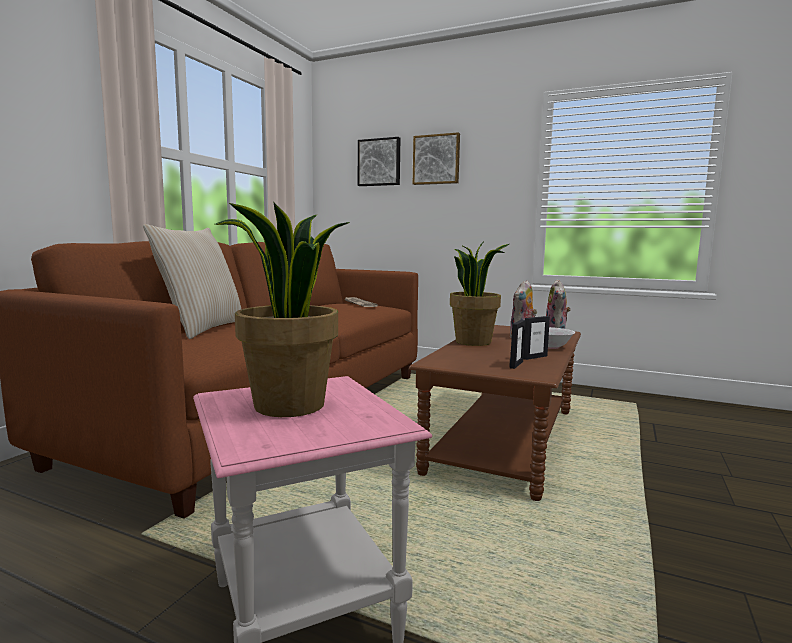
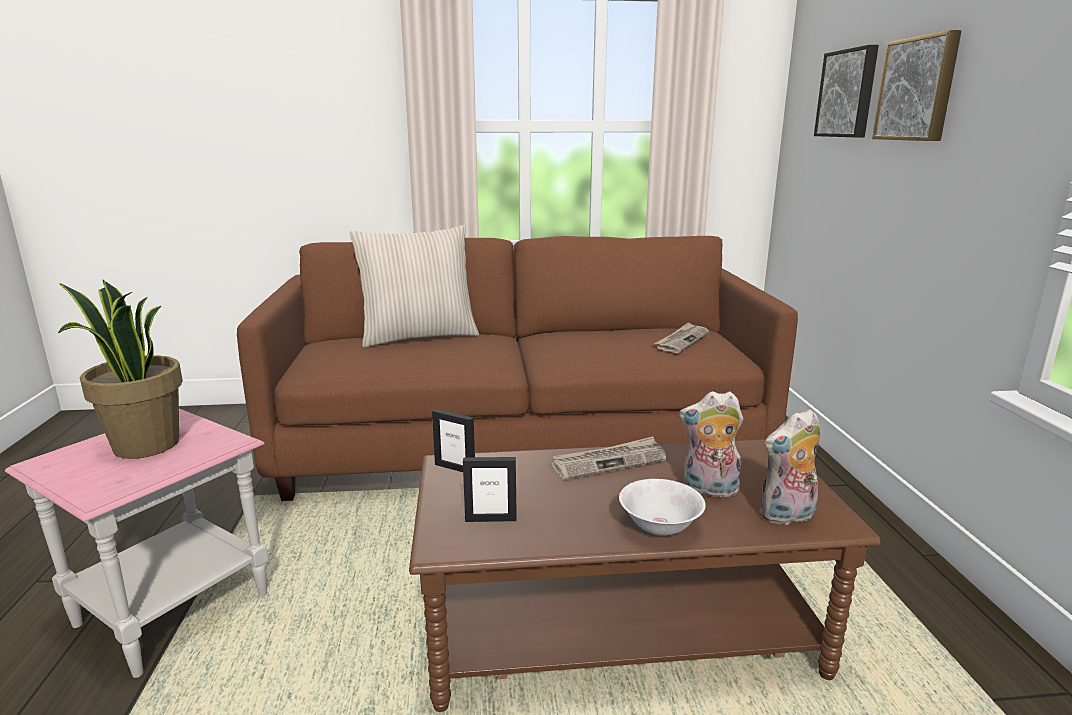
camera: 60 degrees right, 10 degrees up
potted plant [450,241,509,346] -> newspaper [551,437,667,480]
picture frame [523,316,550,360] -> picture frame moved to [432,409,475,472]

